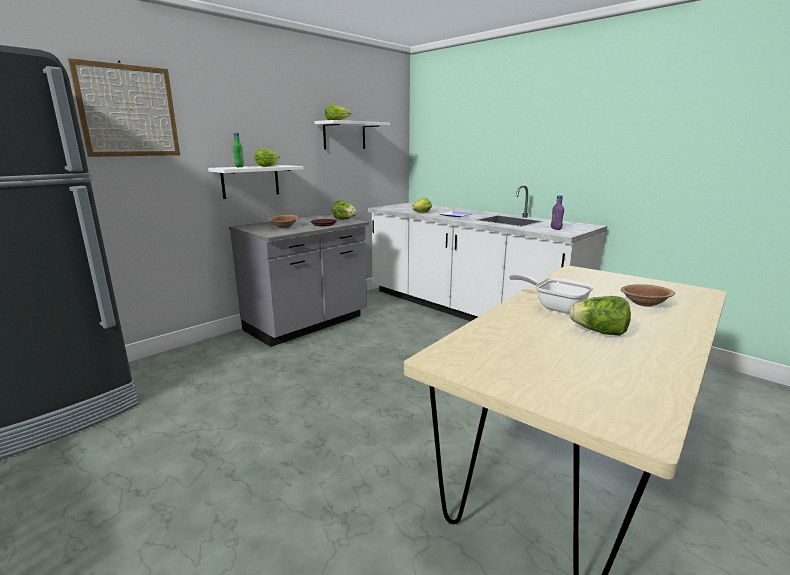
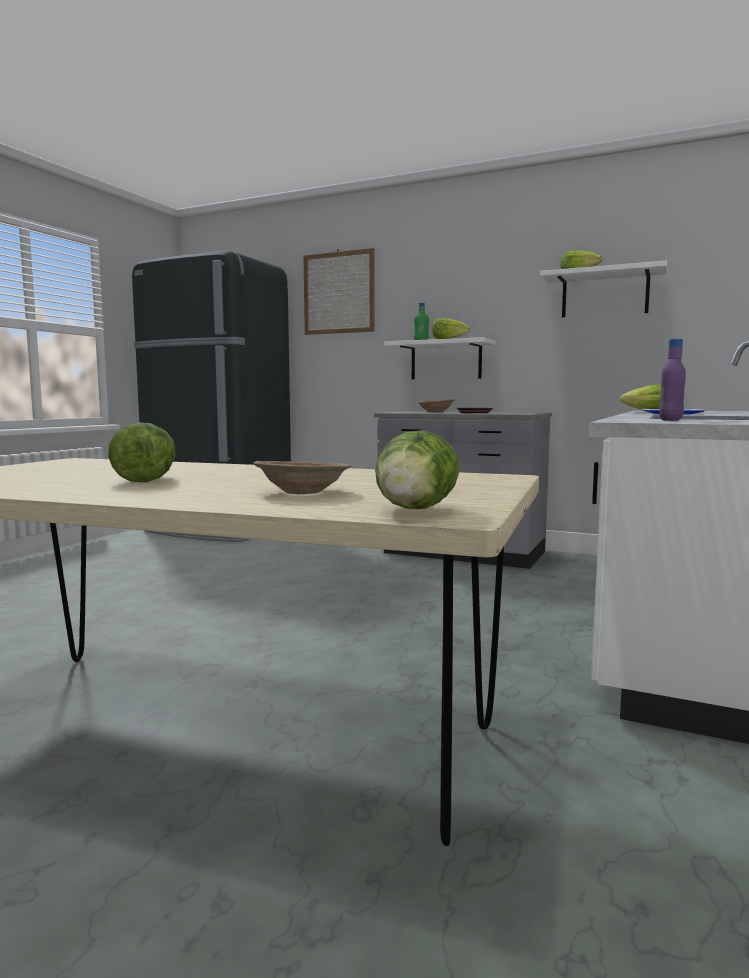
camera: 70 degrees right, 10 degrees down
lettuce [332,200,357,220] -> lettuce moved to [375,430,459,509]
frying pan [509,274,594,314] -> none

